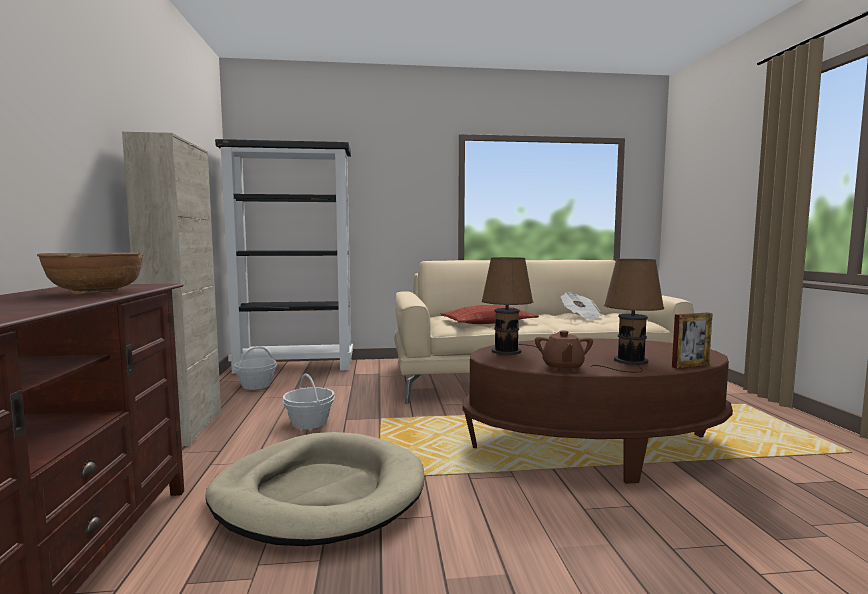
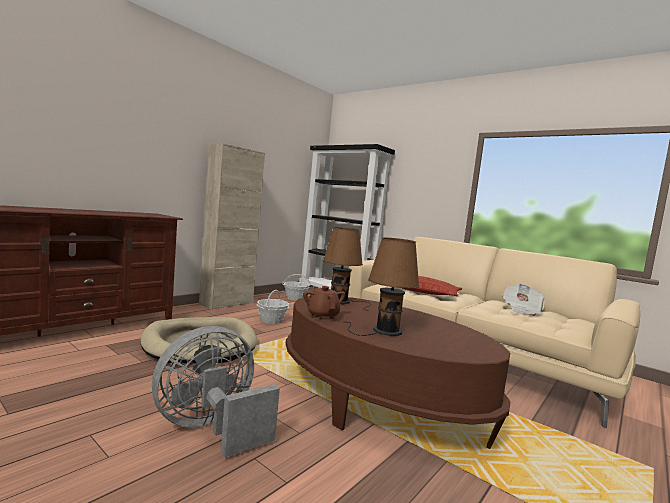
camera: 45 degrees right, 0 degrees up
brown bowl [37,253,144,295] -> none
brown teapot [535,331,593,372] -> brown teapot turned 105 degrees clockwise [303,286,345,319]
picture frame [672,312,713,369] -> none
none -> grey fan [152,326,280,457]

